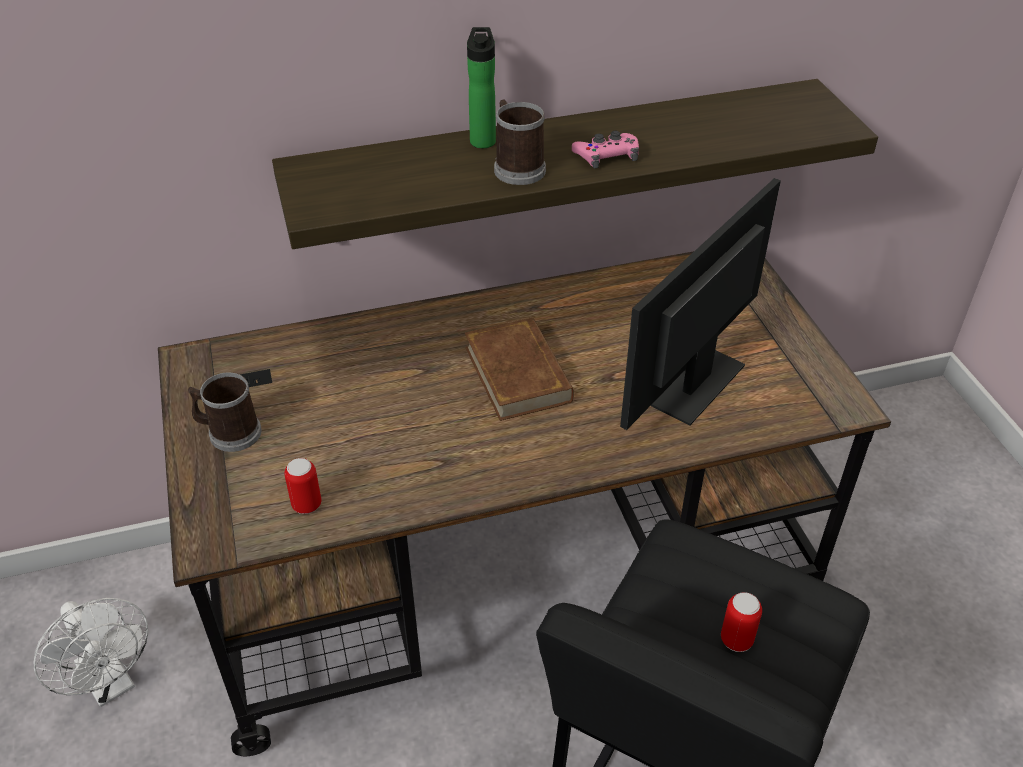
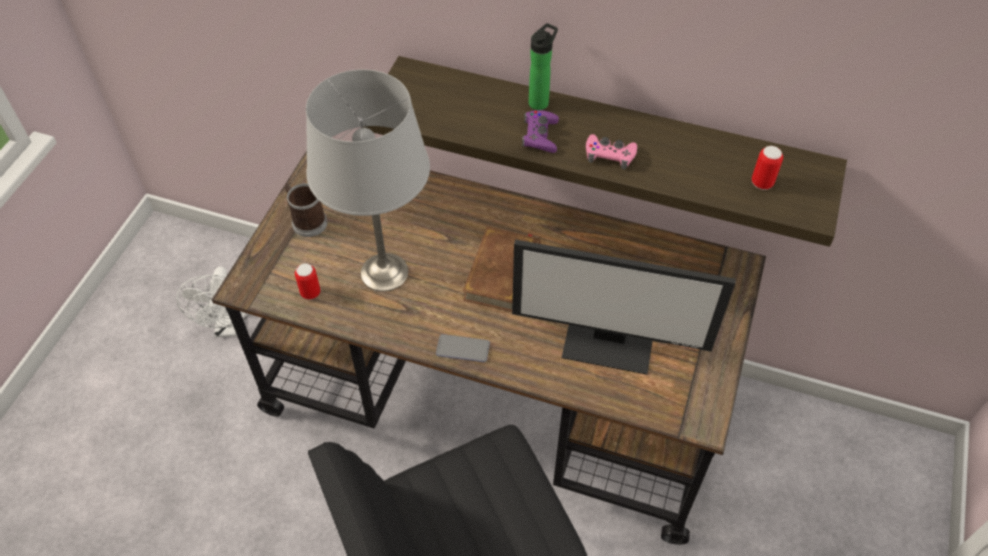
camera: 35 degrees right, 10 degrees up
mug [494,100,546,185] -> purple game controller [522,110,559,153]
monitor [620,178,781,430] -> monitor turned 150 degrees counterclockwise [512,239,736,375]
can [721,592,762,652] -> can moved to [752,146,783,190]
none -> grey table lamp [306,69,430,292]
none -> phone [436,334,490,362]

